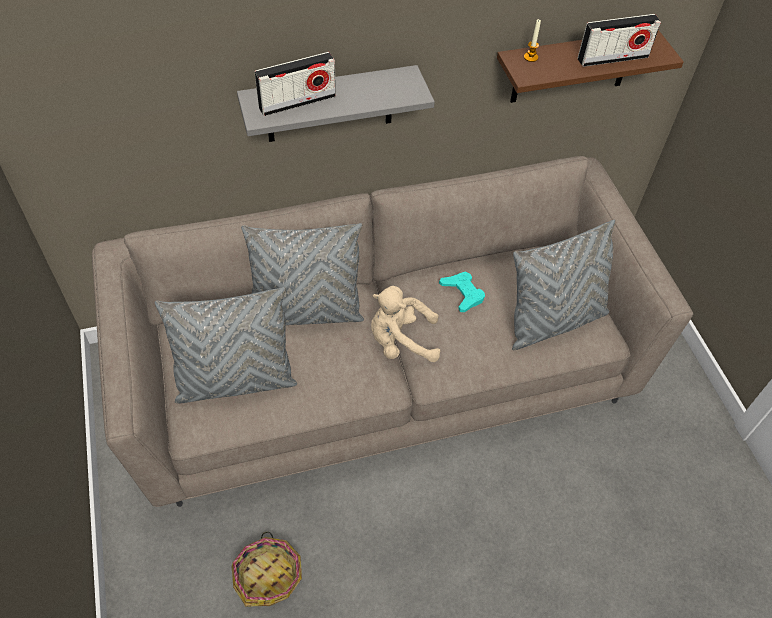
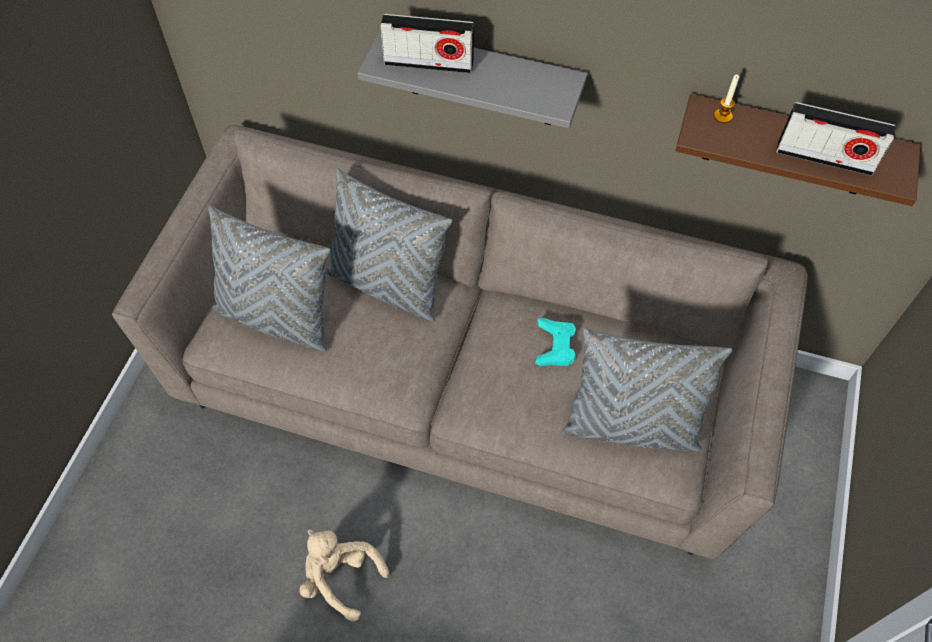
camera: 35 degrees right, 5 degrees up
basket [232,532,302,607] -> none
beige plush toy [371,286,441,362] -> beige plush toy moved to [299,529,389,621]

